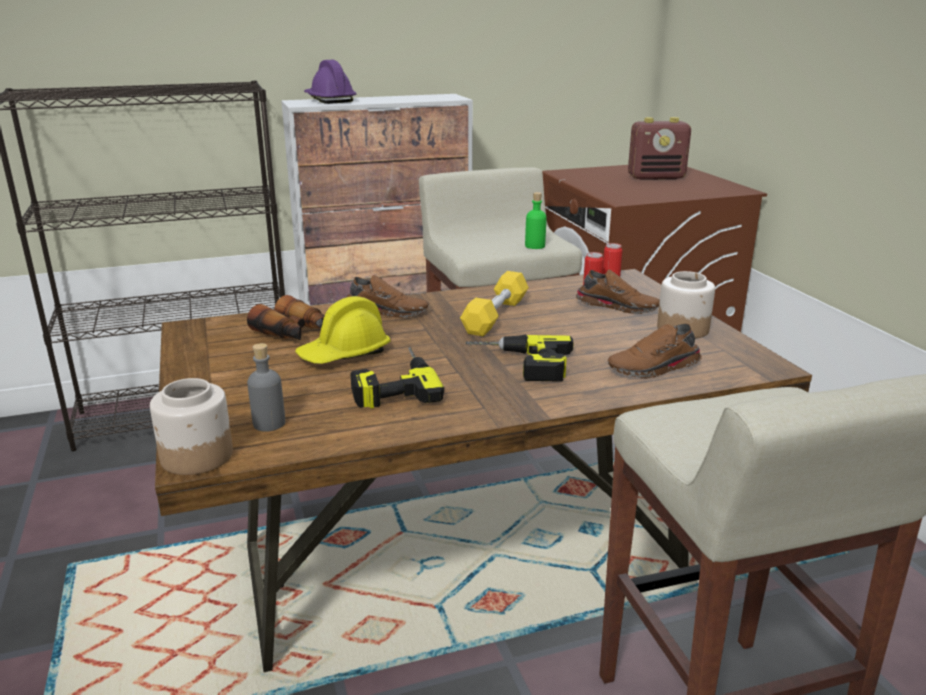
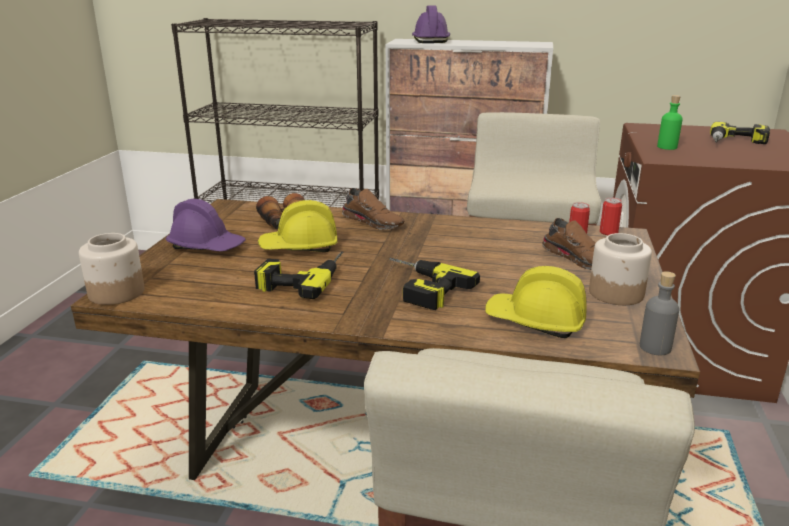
camera: 30 degrees right, 0 degrees up
grey bottle [247,343,285,432] -> grey bottle moved to [640,271,679,355]
yellow dumbbell [460,271,529,336] -> none
green bottle [525,192,547,249] -> green bottle moved to [657,95,683,150]
brown shoe [608,323,702,379] -> yellow hard hat [485,266,587,338]
radio [628,117,691,180] -> power drill [710,122,770,144]
none -> purple hard hat [166,199,246,251]

